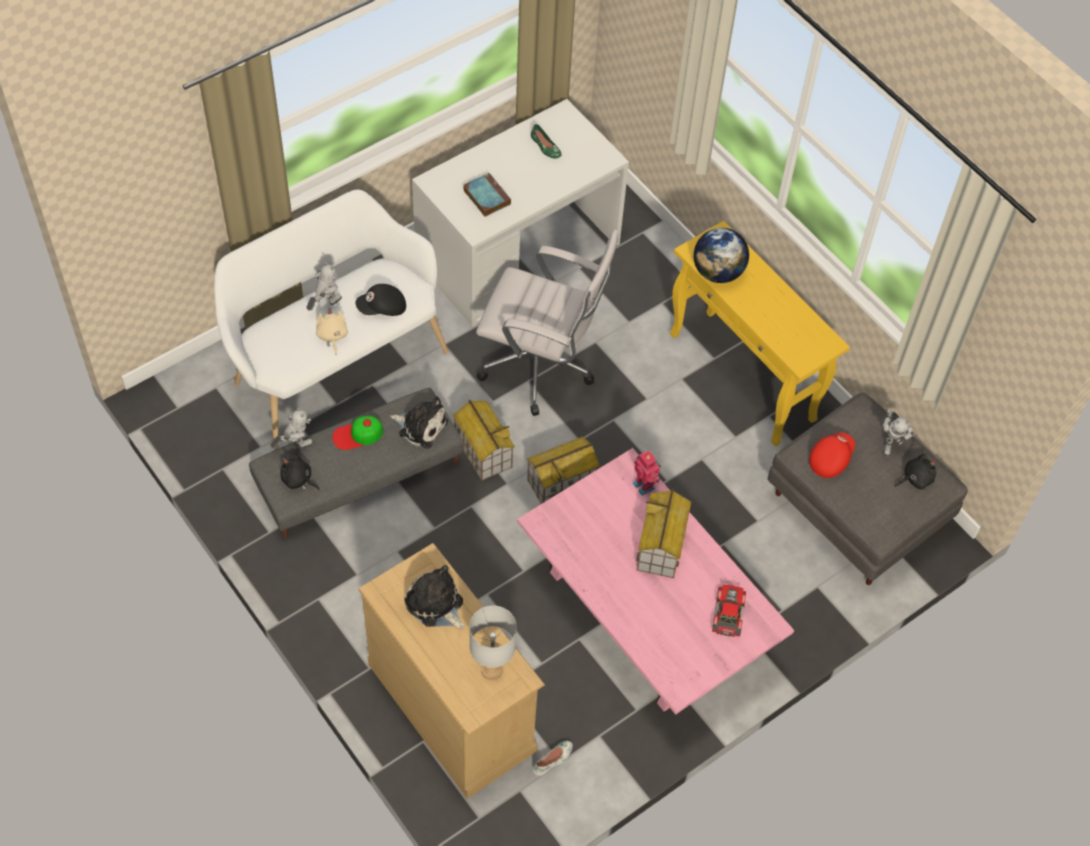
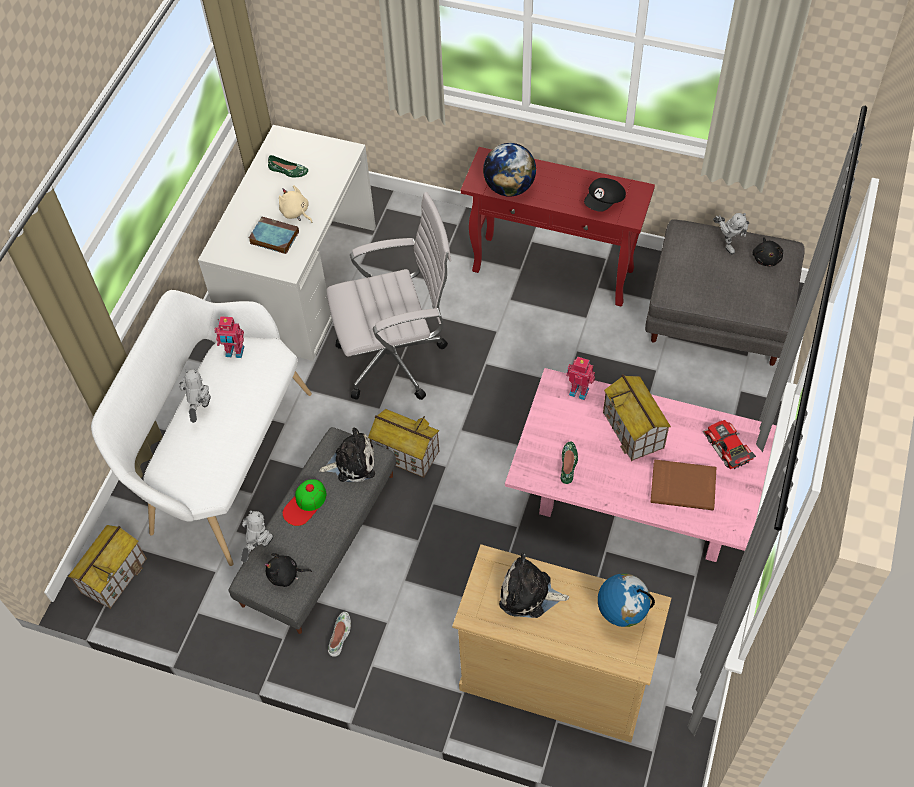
camera: 30 degrees left, 0 degrees up
beige plush toy [316,308,348,354] -> beige plush toy moved to [279,185,313,223]
black cap [355,284,406,316] -> black cap moved to [584,178,626,212]
grey table lamp [470,606,517,680] -> globe [598,574,655,627]
toy house [527,437,600,504] -> toy house moved to [68,525,147,609]
white shoe [533,741,573,776] -> white shoe moved to [328,612,351,657]
yellow console table [670,221,850,446] -> red console table [461,147,655,307]
red cap [809,433,855,478] -> none
black plush toy [894,454,936,490] -> black plush toy turned 150 degrees clockwise [753,237,783,266]
none -> toy robot [214,316,244,358]
none -> green shoe [561,442,578,484]
none -> brown book [650,460,717,510]

